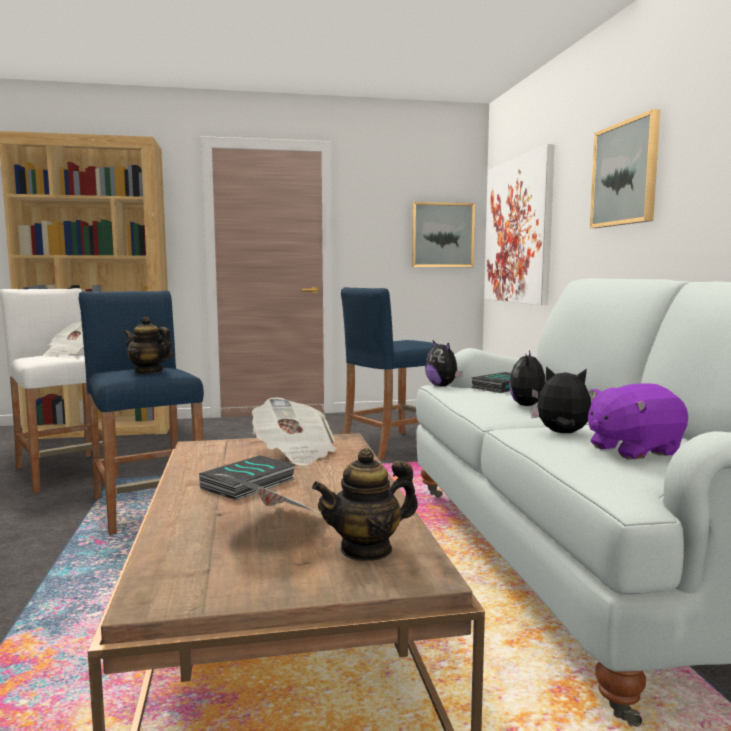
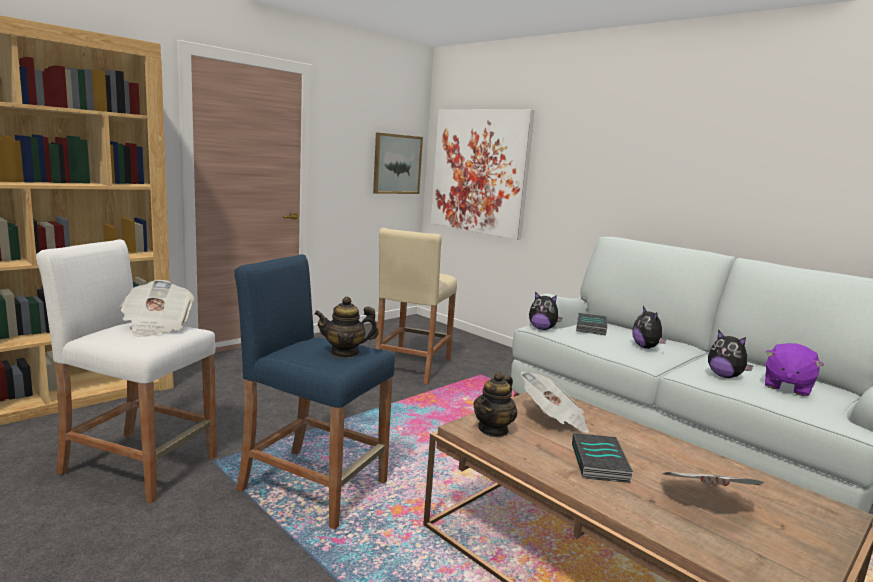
camera: 35 degrees left, 5 degrees up
teapot [312,448,418,561] -> teapot moved to [473,372,517,438]
blue stool [341,287,440,459] -> beige stool [376,228,457,384]
plush toy [530,366,591,433] -> plush toy turned 120 degrees counterclockwise [708,330,753,378]
picture [590,109,660,228] -> none

